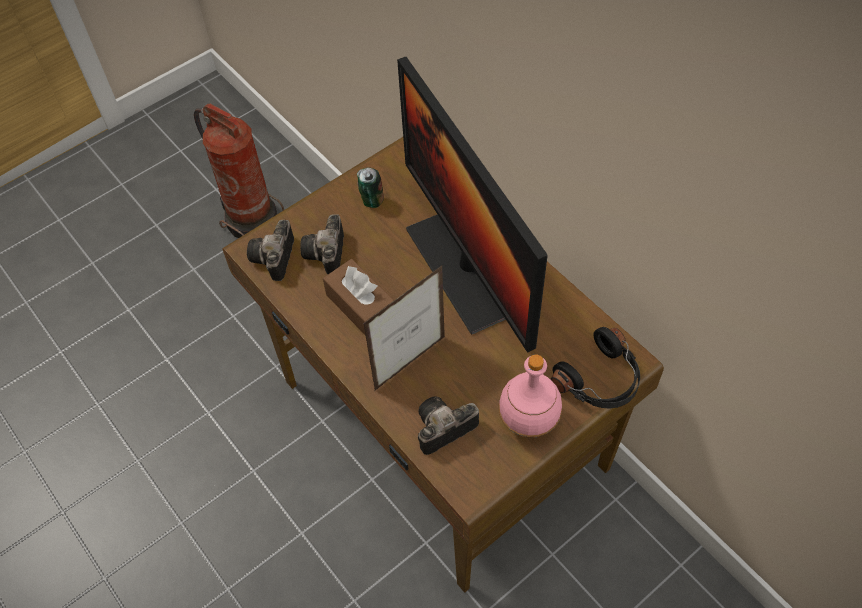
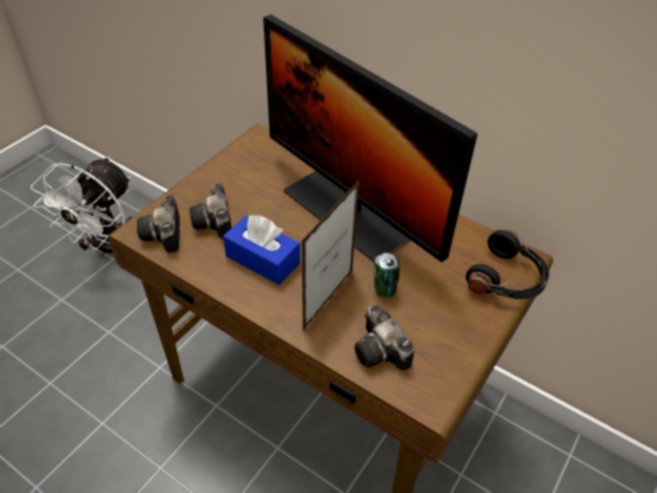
camera: 20 degrees left, 10 degrees down
fire extinguisher [194,103,284,238] -> white fan [31,157,132,257]
brown tissue box [323,259,394,335] -> blue tissue box [223,215,300,285]
can [357,167,384,208] -> can moved to [373,253,400,297]
camera [418,397,479,455] -> camera turned 75 degrees counterclockwise [354,304,414,371]
pink bottle [499,354,562,437] -> none

